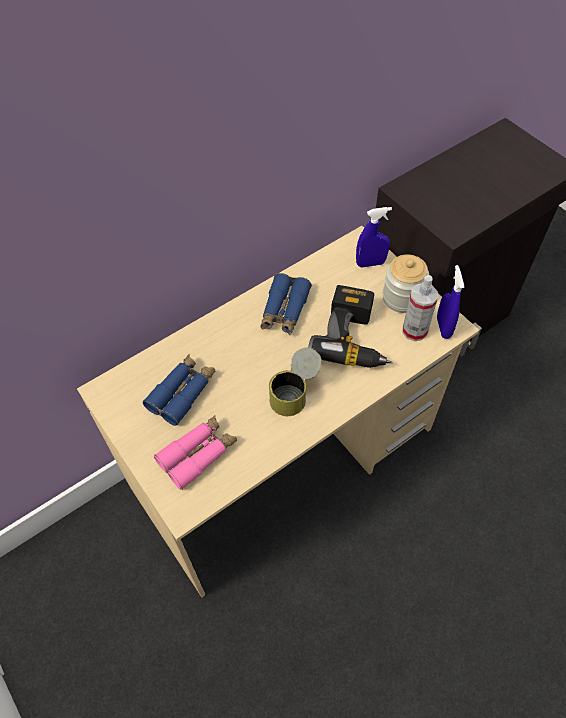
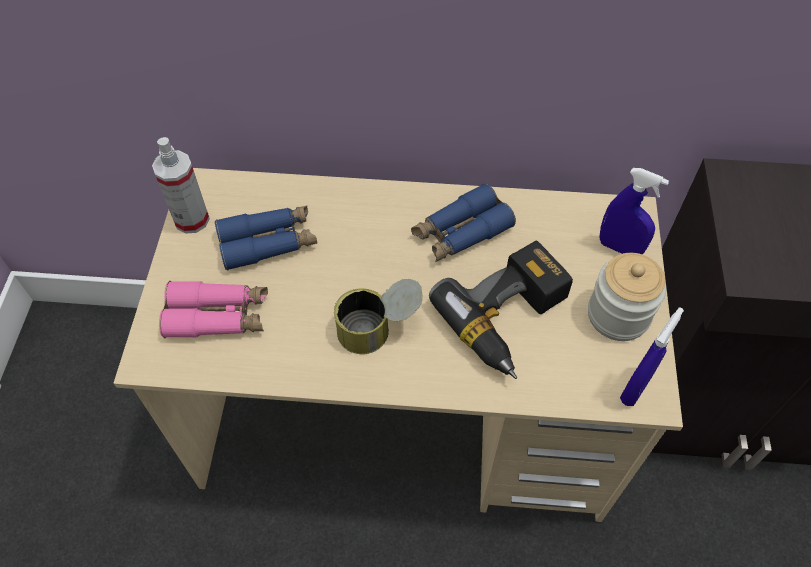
camera: 40 degrees right, 0 degrees up
spray bottle [403,275,438,342] -> spray bottle moved to [152,137,210,234]

